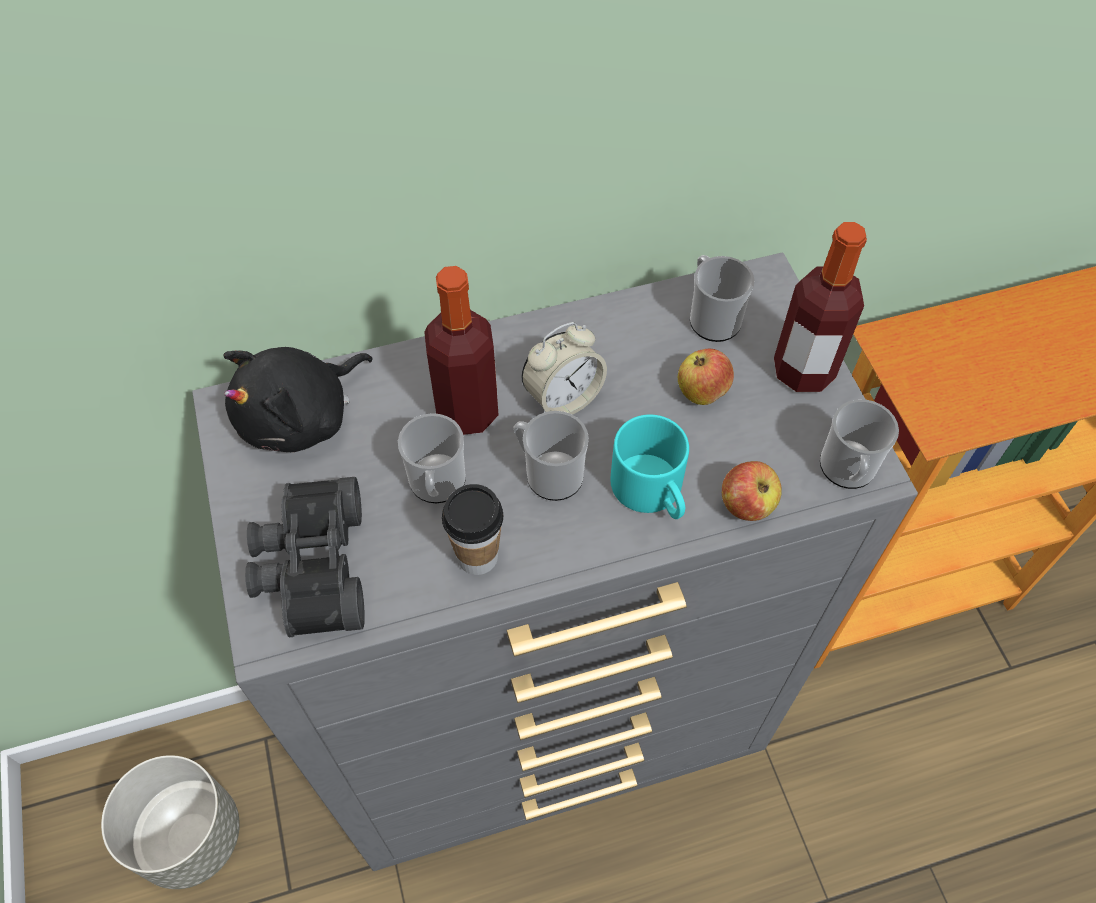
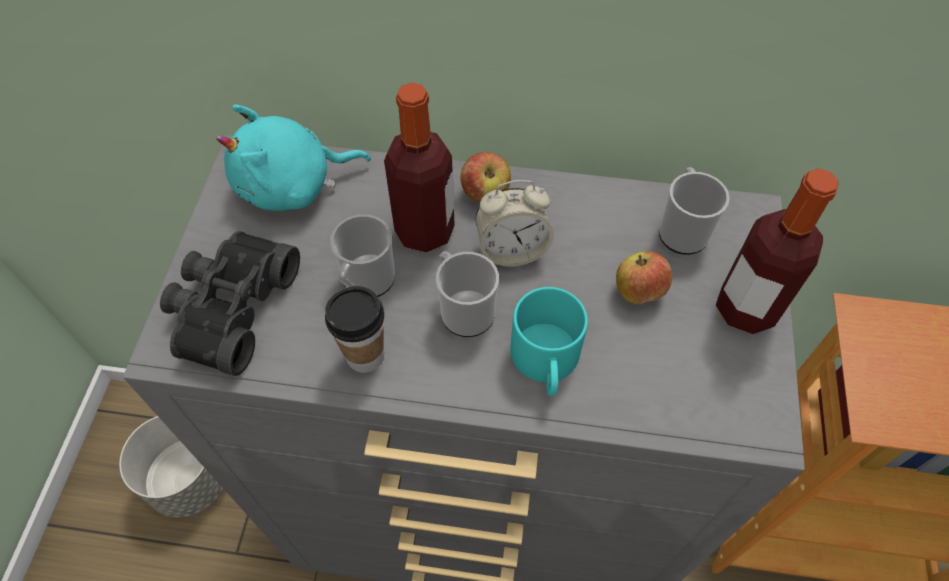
camera: 25 degrees right, 0 degrees up
black plush toy [223,347,373,452] -> turquoise plush toy [216,104,371,211]
apple [722,461,782,521] -> apple moved to [460,152,511,202]
mug [820,399,899,489] -> none

